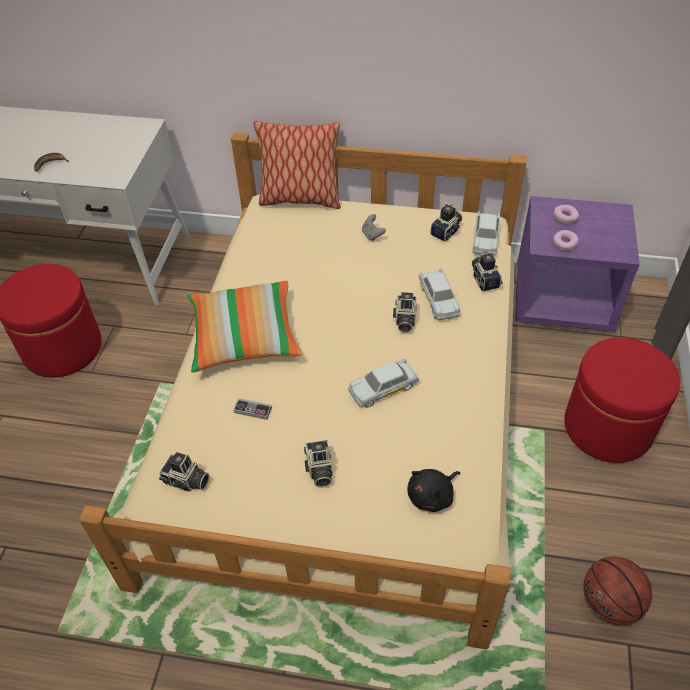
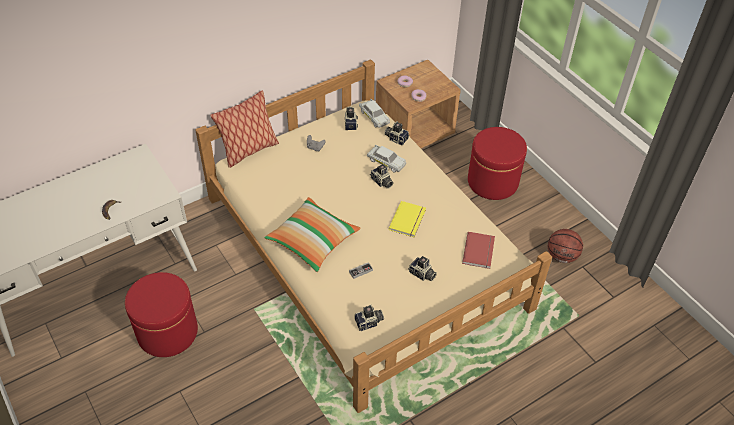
camera: 45 degrees left, 0 degrees up
white toy car [348,359,419,408] -> yellow book [389,201,426,237]
black plush toy [407,469,460,512] -> red book [462,232,495,269]
purple nightstand [515,196,640,332] -> brown nightstand [376,60,461,148]

